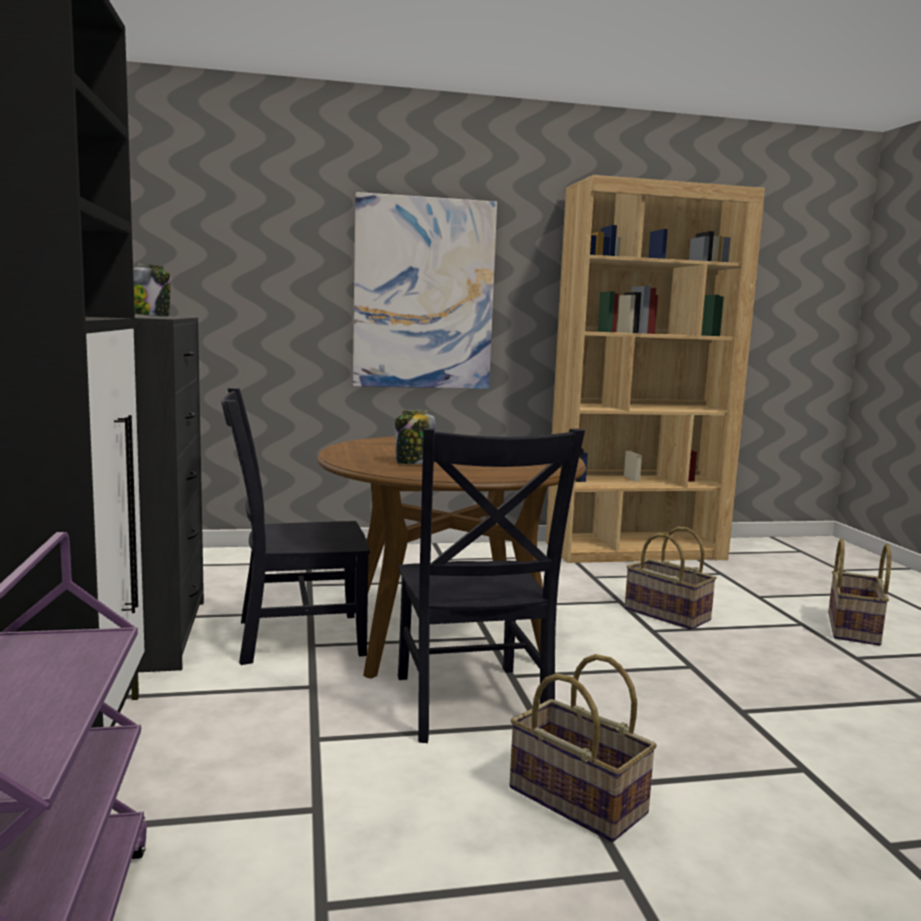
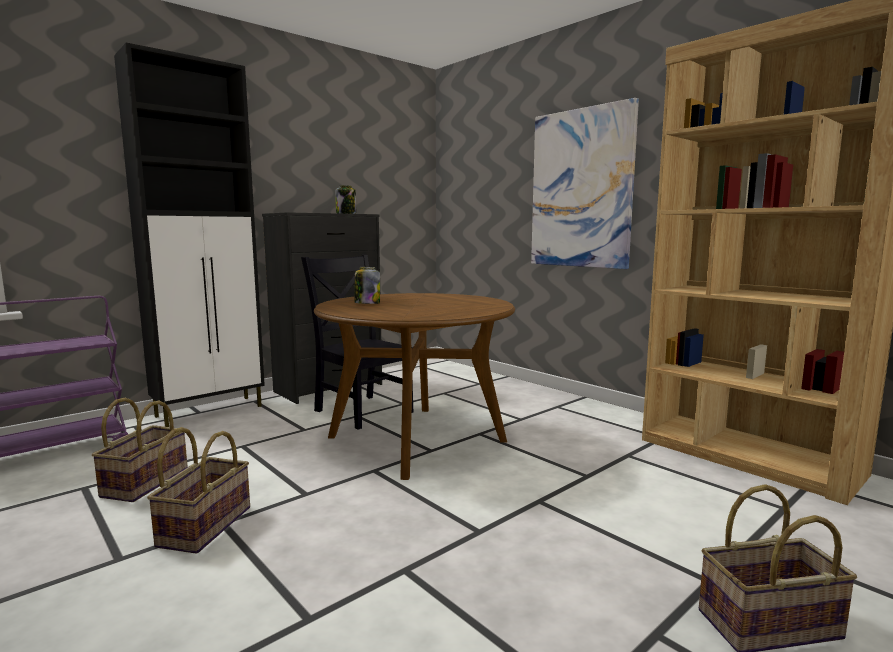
camera: 60 degrees right, 0 degrees up
black chair [398,428,585,743] -> none
basket [625,527,717,630] -> basket moved to [92,398,188,502]

